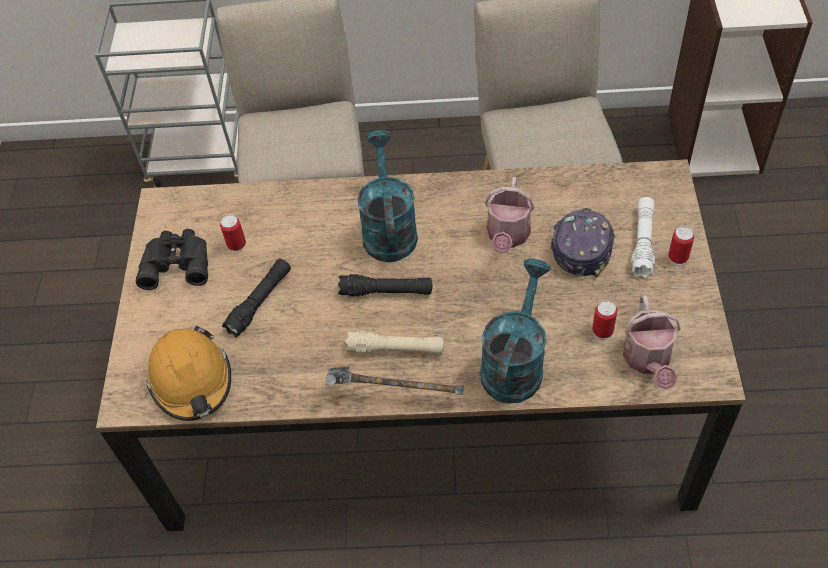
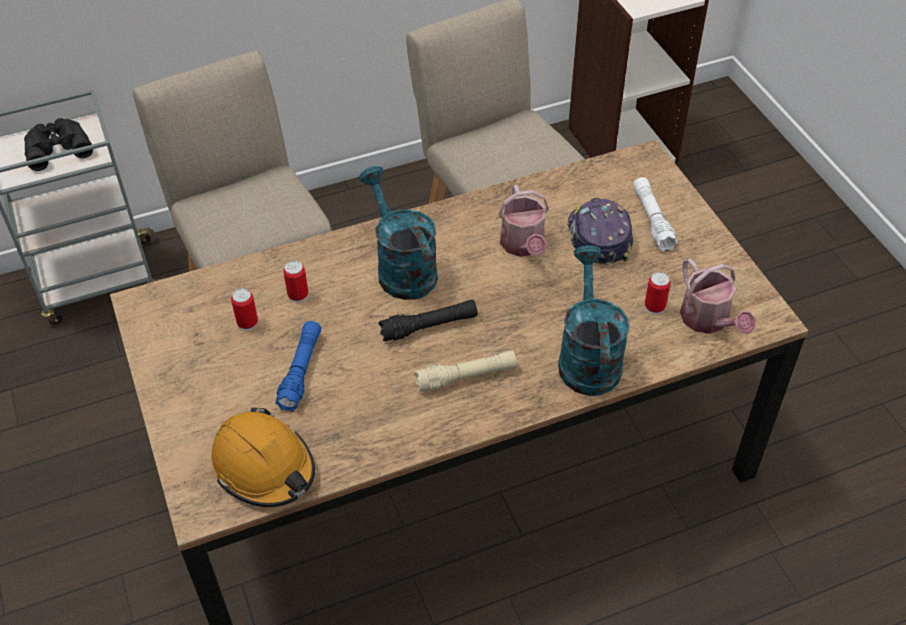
camera: 25 degrees left, 5 degrees down
black binoculars [136,229,208,290] -> black binoculars moved to [24,118,93,171]
black flashlight [222,259,291,337] -> blue flashlight [275,321,321,412]
hammer [325,366,464,395] -> none
can [668,226,694,265] -> can moved to [283,261,308,303]

